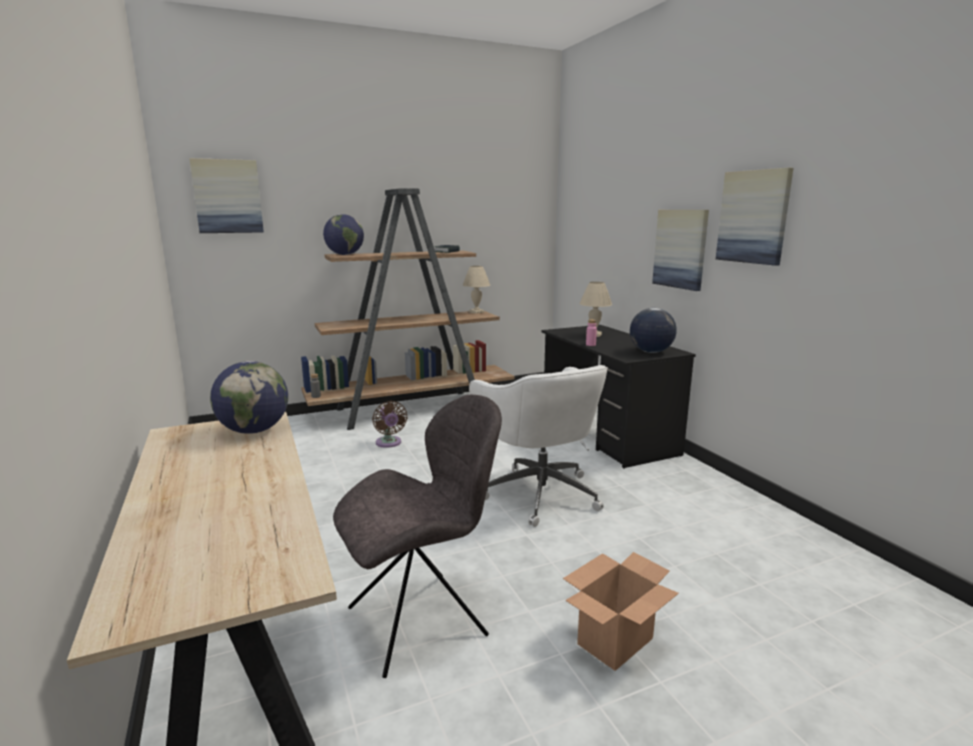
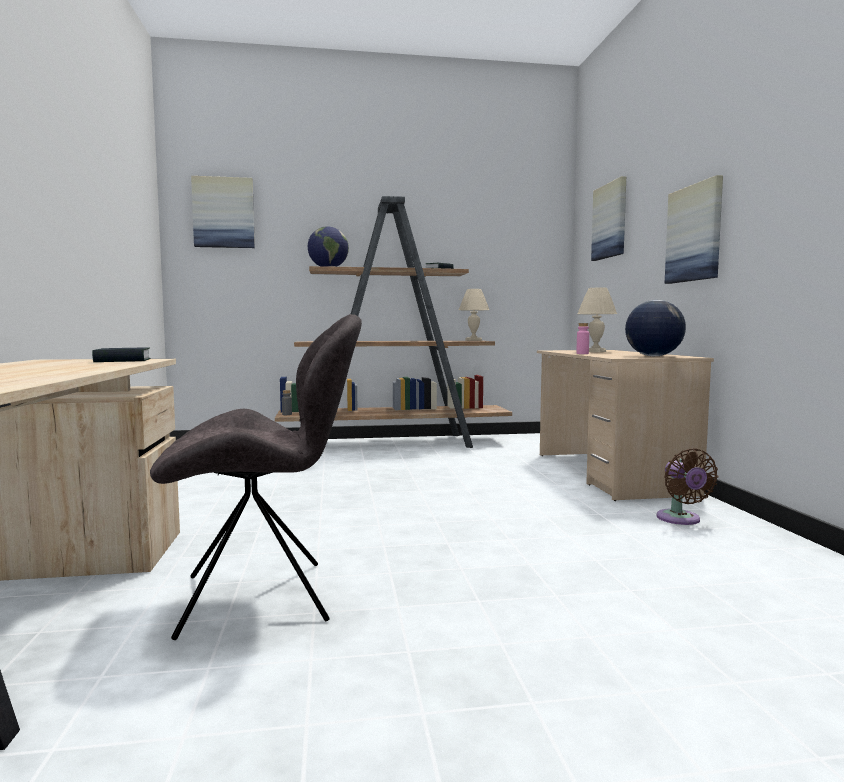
camera: 15 degrees right, 10 degrees down
globe [210,361,288,434] -> book [92,347,151,362]
brown fan [372,401,408,448] -> brown fan moved to [657,448,718,525]
white office chair [469,365,608,527] -> none
black desk [542,325,696,469] -> beige desk [537,350,714,501]
cardboard box [563,552,679,671] -> none
picture [716,168,793,266] -> picture moved to [591,176,626,261]

